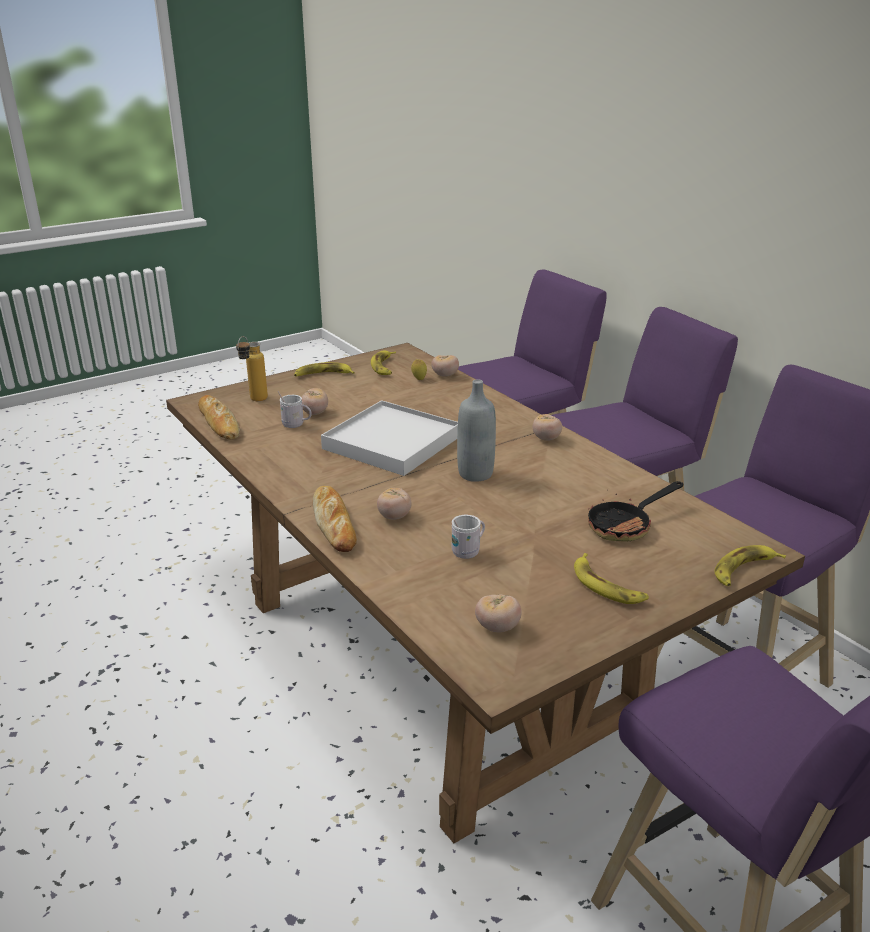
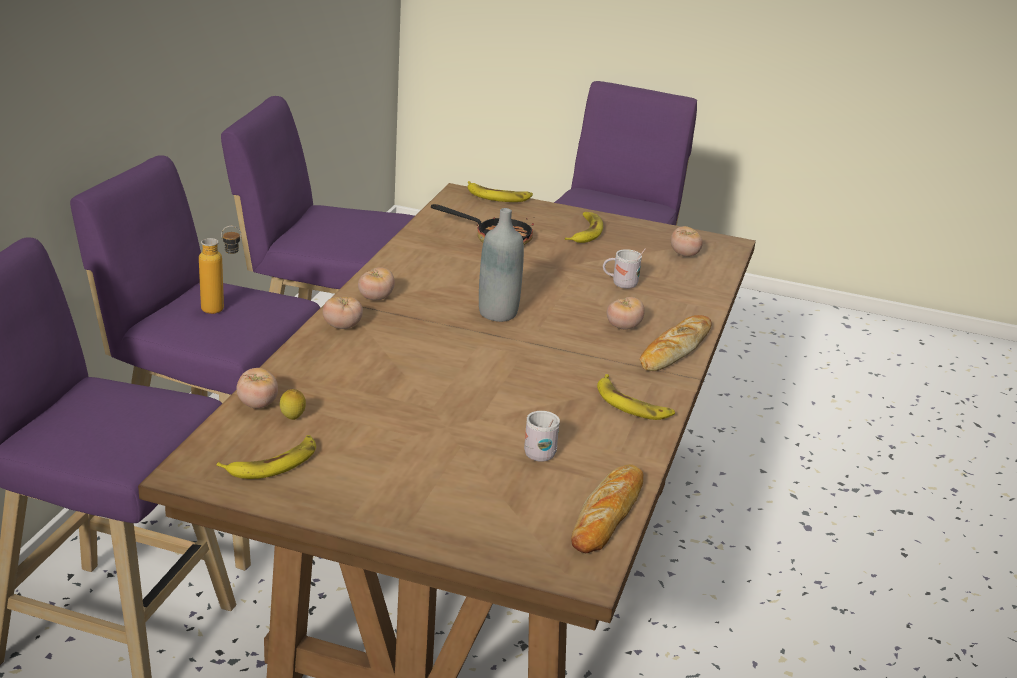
camera: 130 degrees left, 0 degrees up
bottle [236,336,268,401] -> bottle moved to [199,226,241,314]
banana [294,362,355,377] -> banana moved to [597,374,675,420]
tomato [302,388,328,415] -> tomato moved to [323,297,363,329]
white tray [321,400,458,476] -> none

